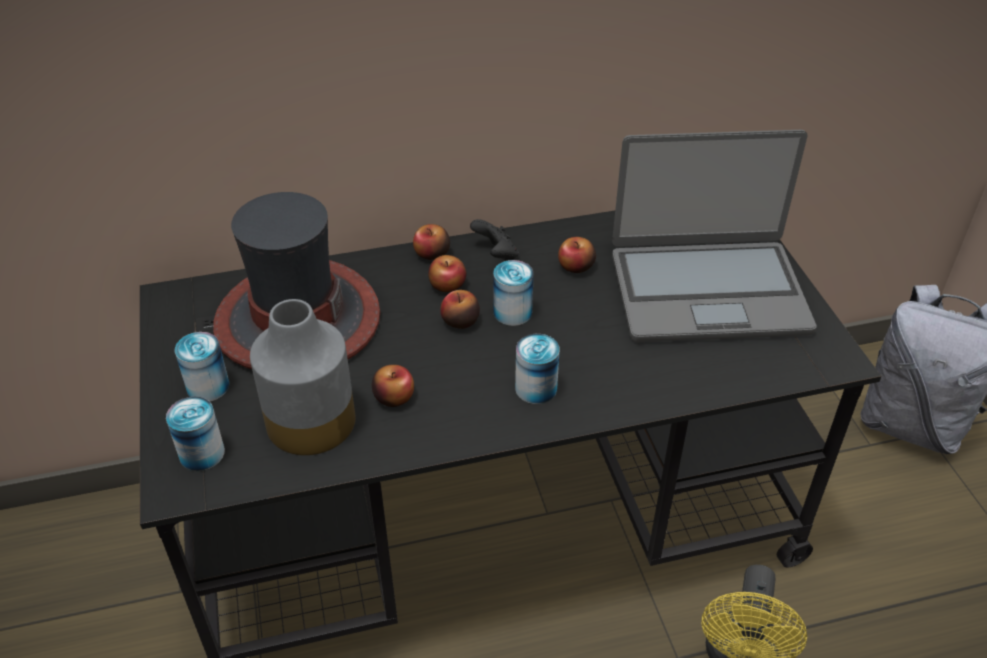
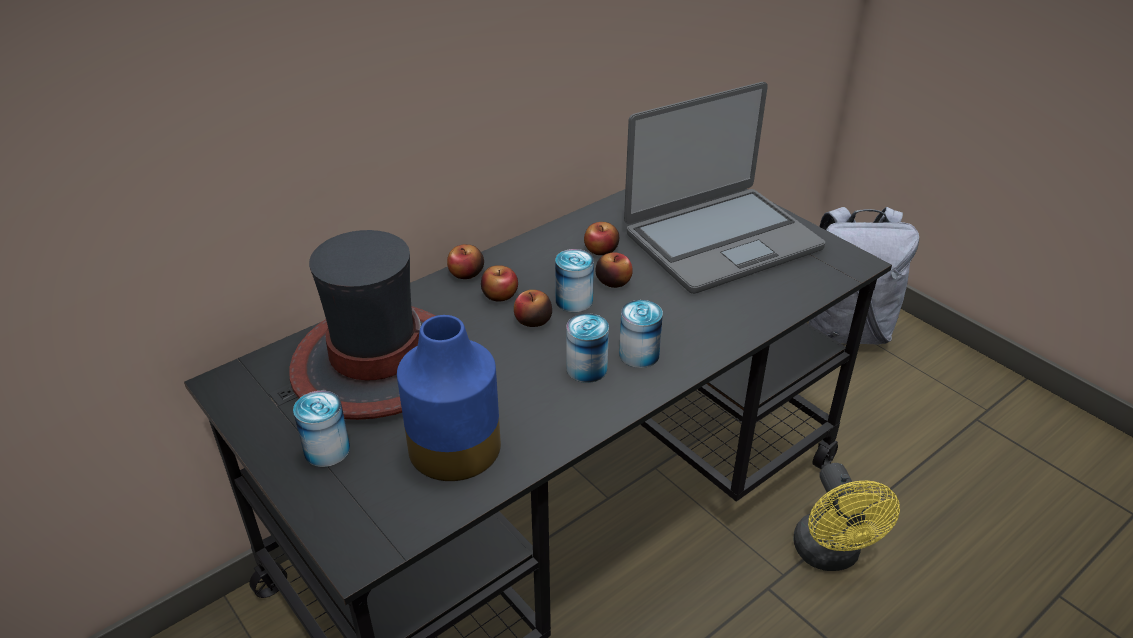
camera: 25 degrees left, 5 degrees down
can [166,397,225,471] -> can moved to [566,313,609,383]
grey vase [250,299,356,456] -> blue vase [397,315,501,481]
apple [372,365,414,407] -> apple moved to [595,252,633,288]
black game controller [470,219,519,261] -> none

